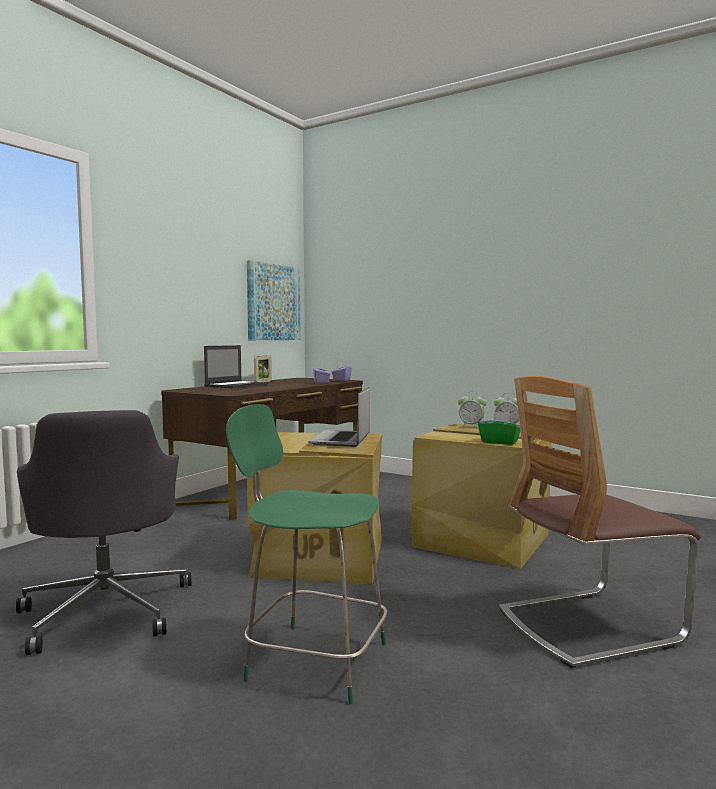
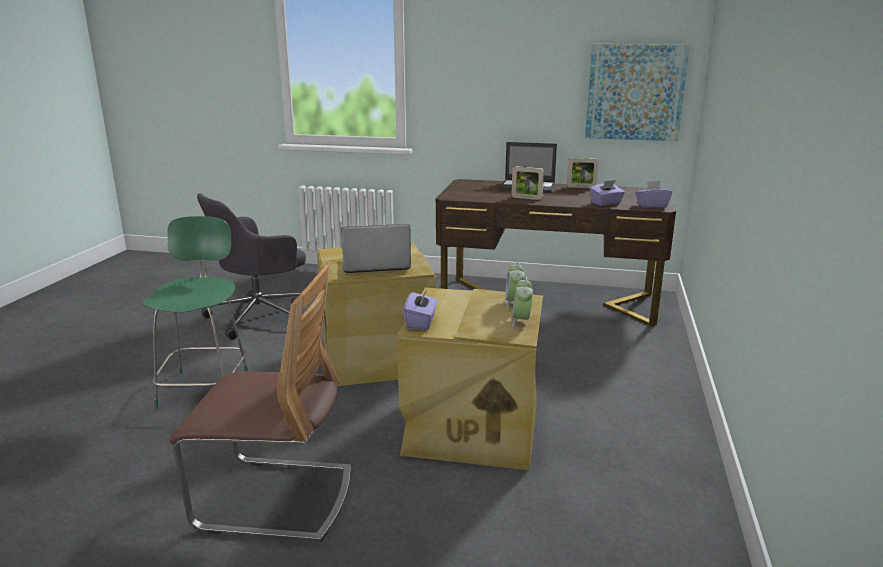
camera: 70 degrees right, 15 degrees up
green tissue box [478,411,520,445] -> purple tissue box [404,288,437,330]
chair [499,376,701,668] -> chair turned 135 degrees clockwise [169,262,351,542]
none -> picture frame [511,166,544,200]

